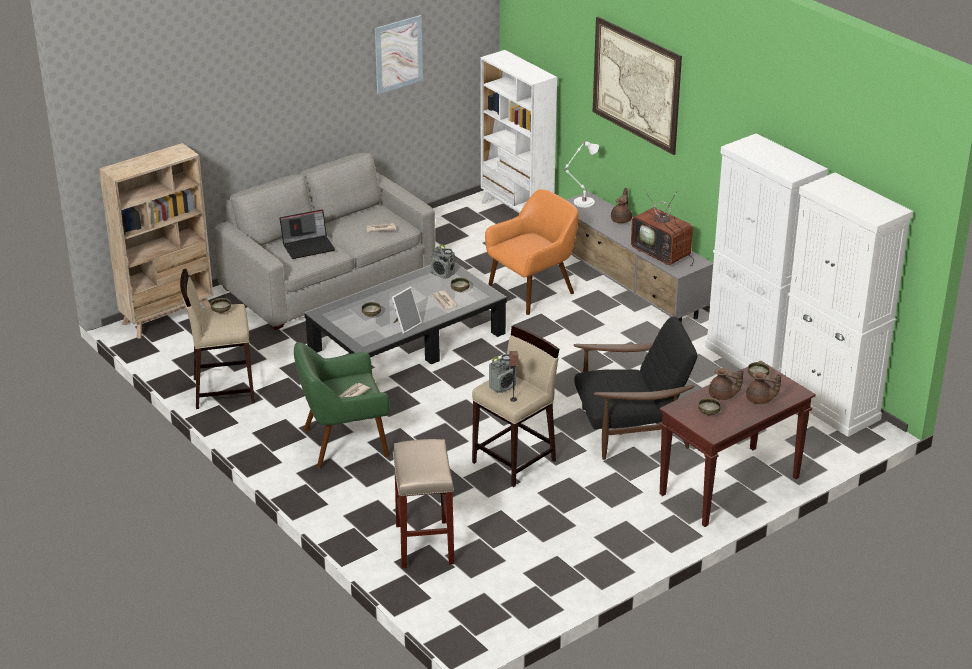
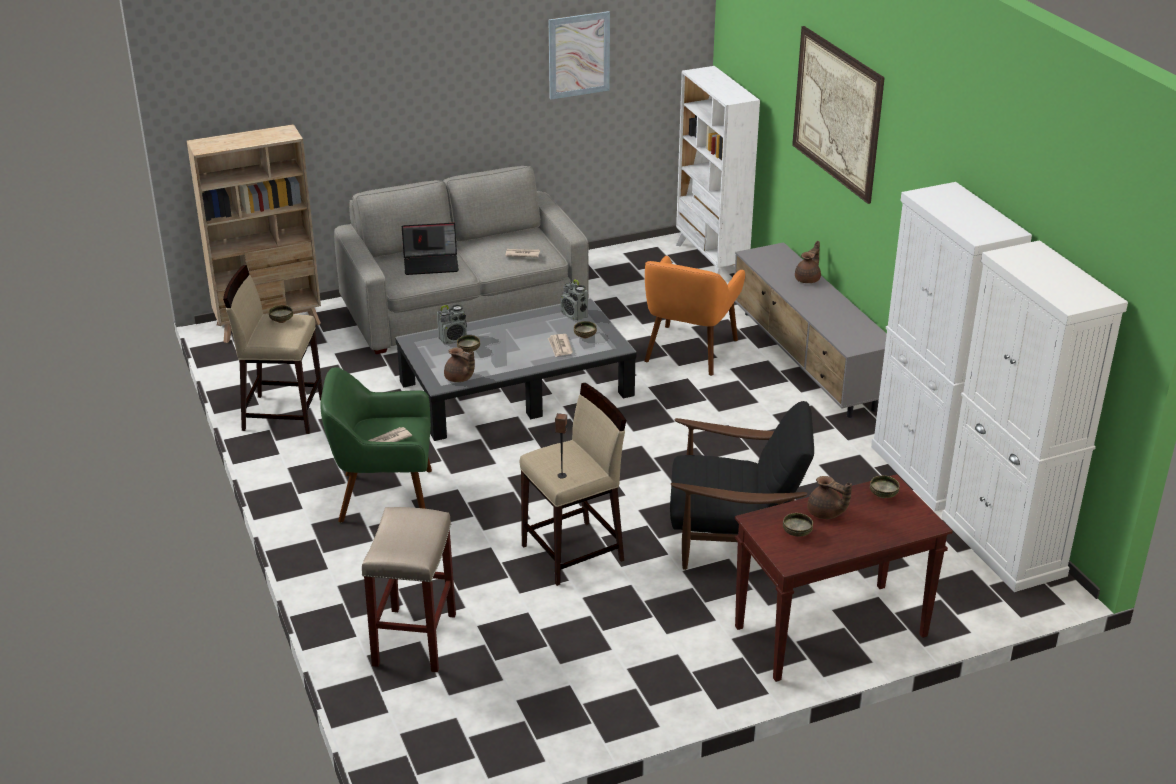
camera: 15 degrees right, 0 degrees up
picture frame [391,287,422,334] -> none
orange armchair [485,189,578,315] -> orange armchair turned 135 degrees clockwise [644,256,745,376]
radio [489,354,516,393] -> radio moved to [437,304,467,344]
white table lamp [564,141,599,208] -> none
television [631,190,694,267] -> none
brown teapot [746,372,781,404] -> brown teapot moved to [444,348,475,382]

